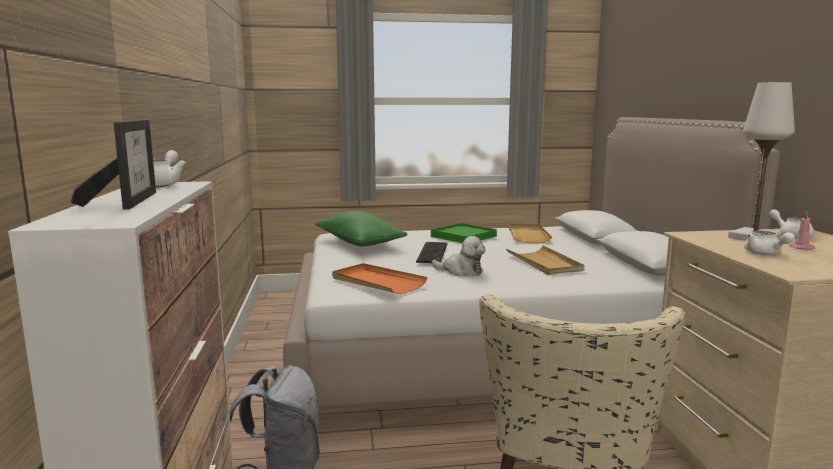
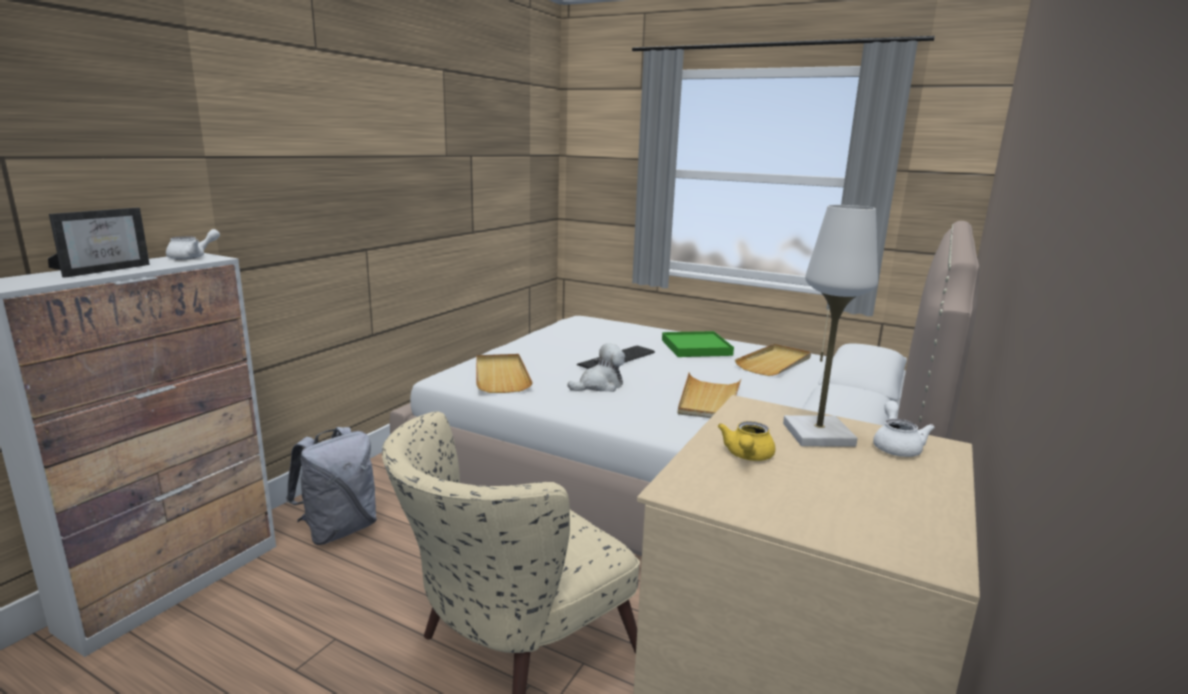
camera: 35 degrees right, 5 degrees up
green pillow [315,211,407,246] -> none
orange tray [332,263,428,294] -> beige tray [476,354,533,393]
plush toy [432,236,485,276] -> plush toy turned 90 degrees counterclockwise [568,343,625,392]
white teapot [744,231,795,254] -> yellow teapot [718,421,775,461]
pink candle [789,212,816,249] -> none

